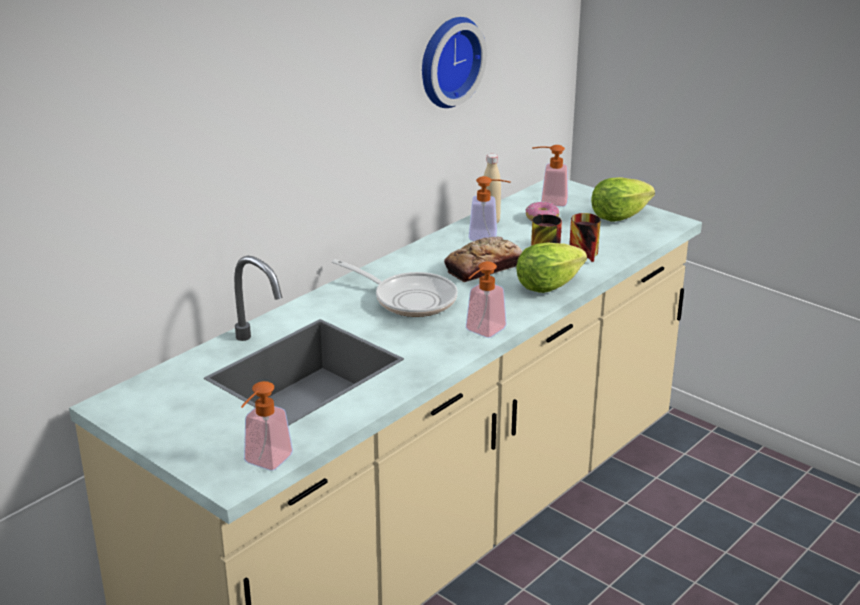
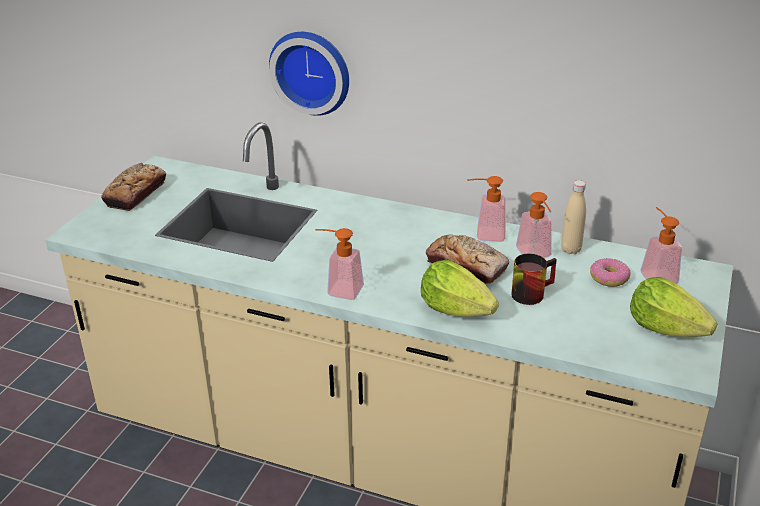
camera: 70 degrees right, 5 degrees up
soap dispenser [241,381,293,471] -> soap dispenser moved to [467,176,506,242]
frying pan [332,259,458,317] -> none
wall clock [422,17,487,108] -> wall clock moved to [269,32,349,116]
mug [569,213,601,262] -> none
none -> bread [101,163,166,211]

